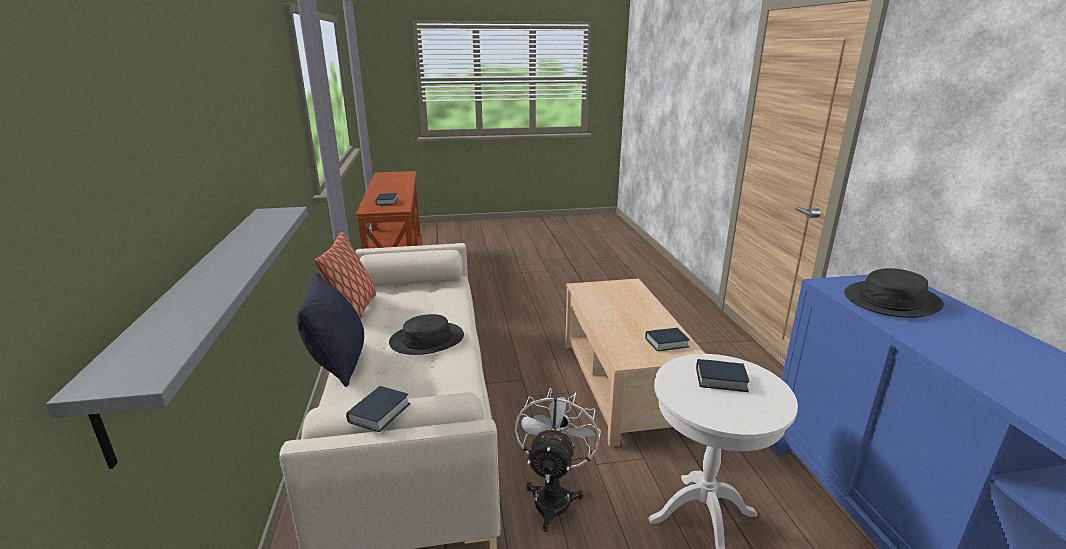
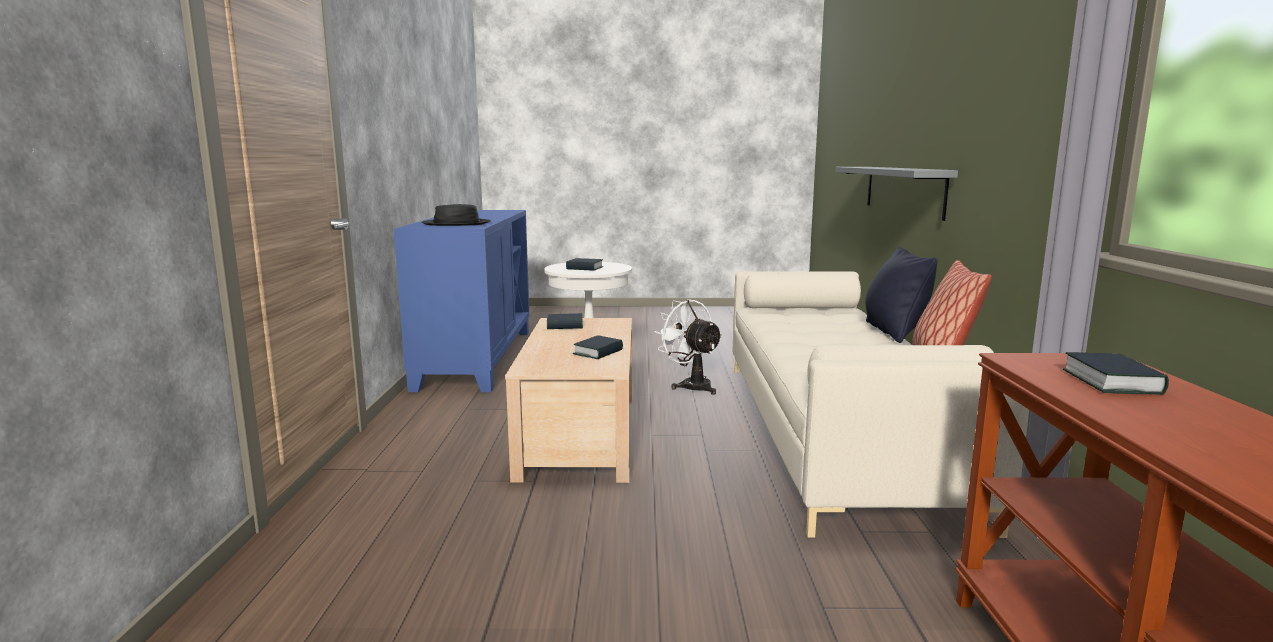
camera: 170 degrees left, 10 degrees down
book [346,386,411,432] -> book moved to [573,335,623,359]
black hat [389,314,464,355] -> none
white fan [515,388,601,532] -> white fan turned 120 degrees clockwise [654,299,723,395]

